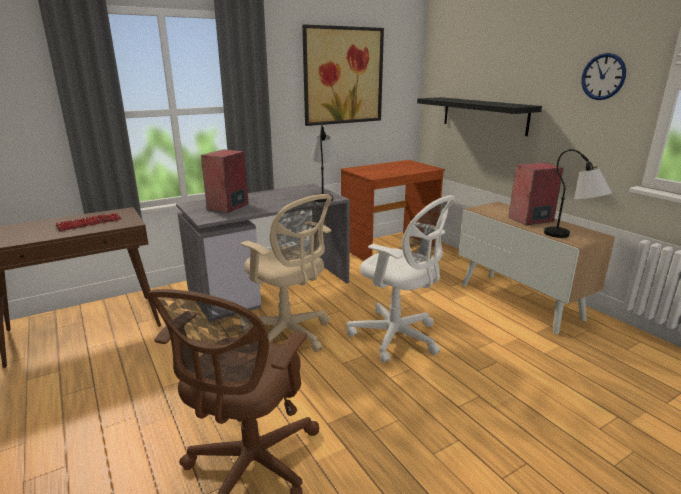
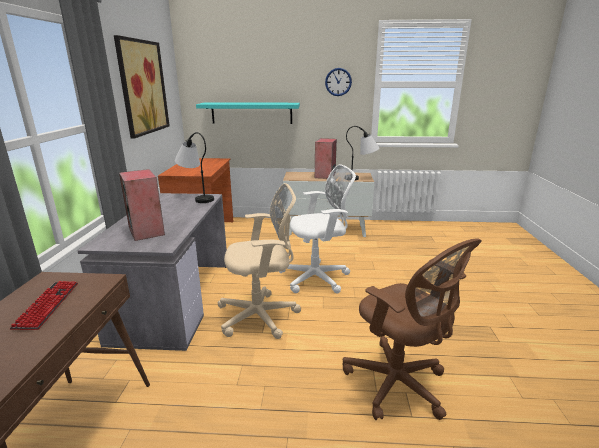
camera: 55 degrees left, 0 degrees up
black shelf [417,97,542,136] -> turquoise shelf [196,102,300,124]

